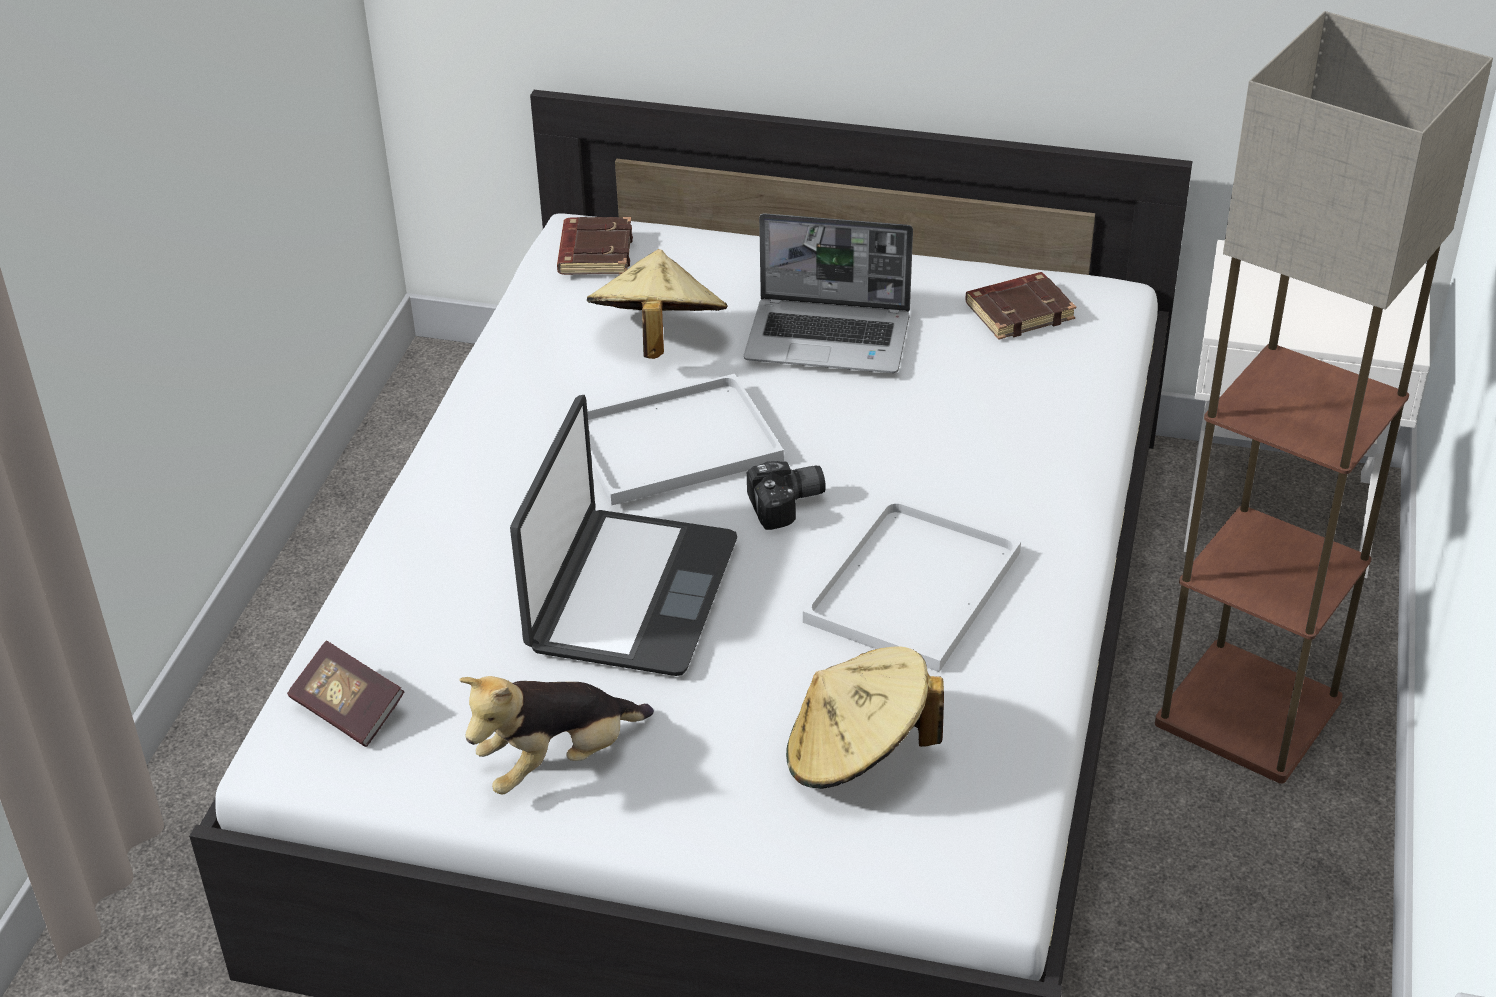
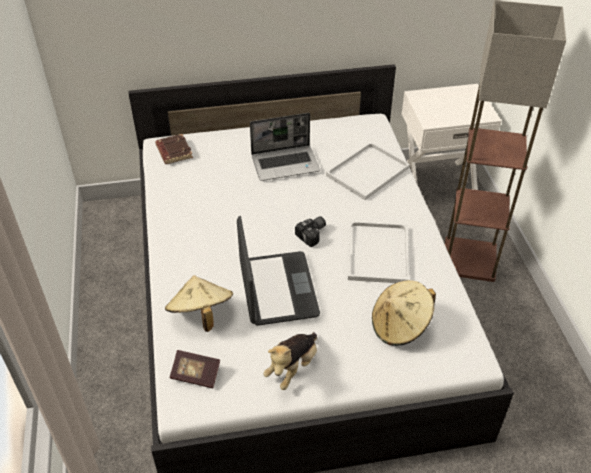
camera: 25 degrees left, 5 degrees up
beige hat [587,249,727,359] -> beige hat moved to [165,275,233,332]
white tray [587,374,784,506] -> white tray moved to [326,142,410,200]
brown book [965,272,1076,340] -> none

